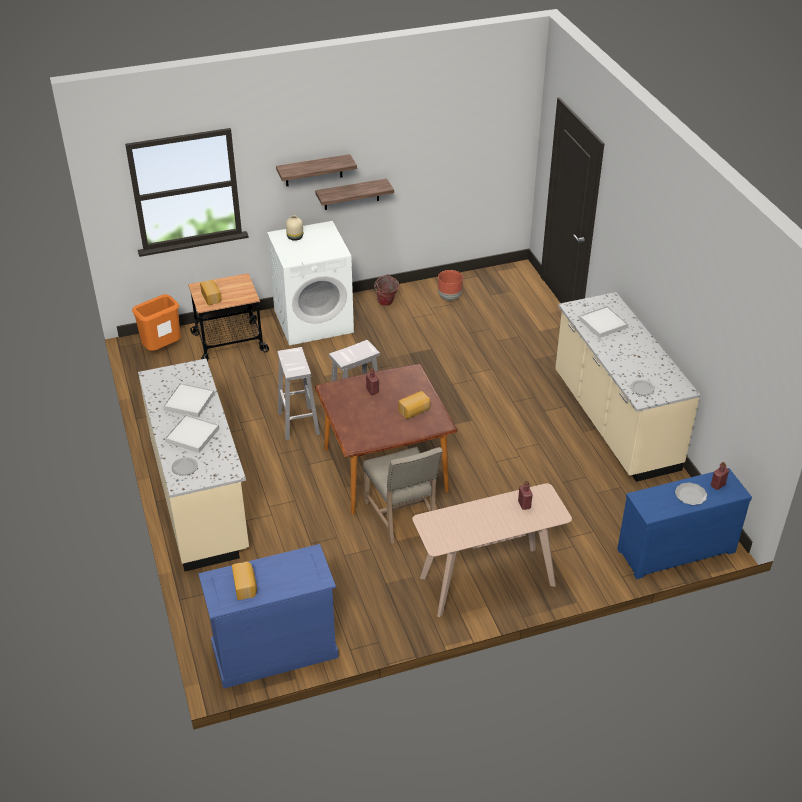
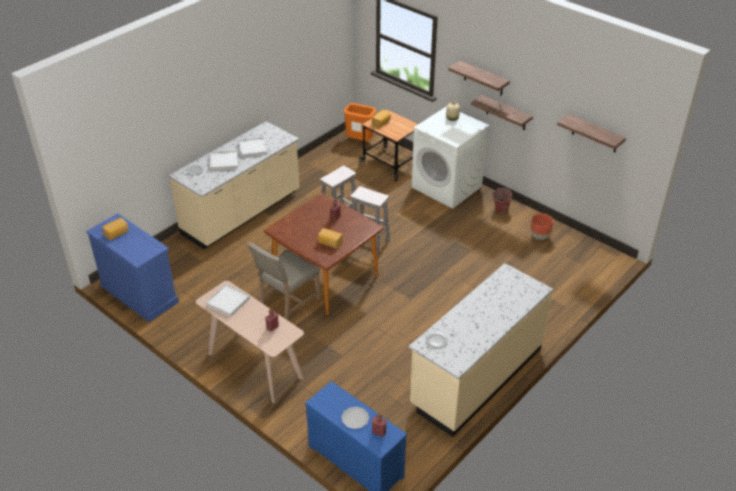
camera: 60 degrees right, 0 degrees up
white tray [579,306,628,338] -> white tray moved to [206,284,250,317]
none -> shelf [557,114,626,152]

